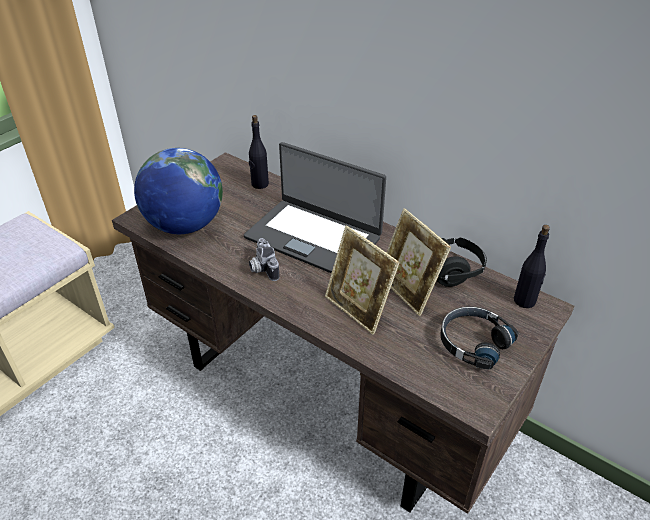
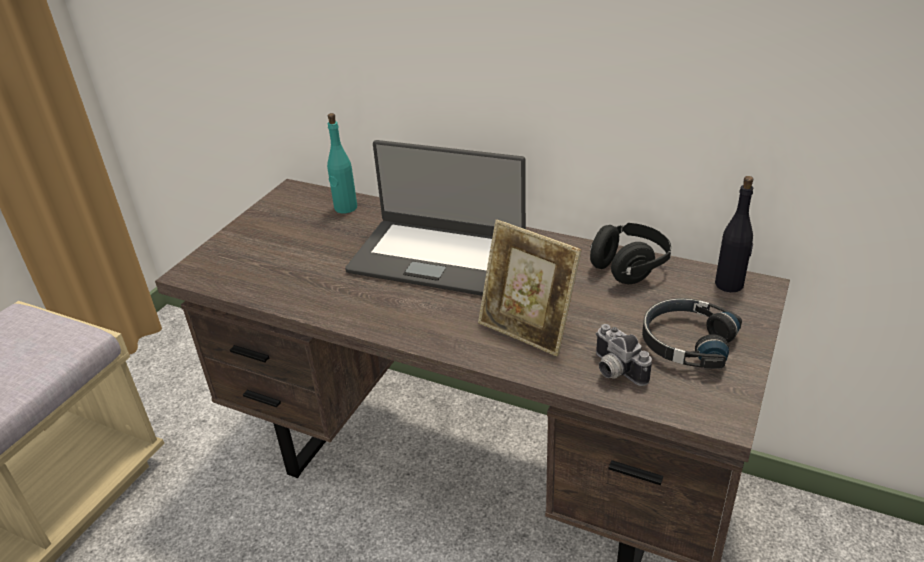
camera: 10 degrees left, 5 degrees down
globe [134,148,223,234] -> none
black bottle [249,115,269,189] -> turquoise bottle [327,113,357,214]
camera [249,238,280,281] -> camera moved to [596,324,652,386]
picture frame [386,208,451,316] -> none

